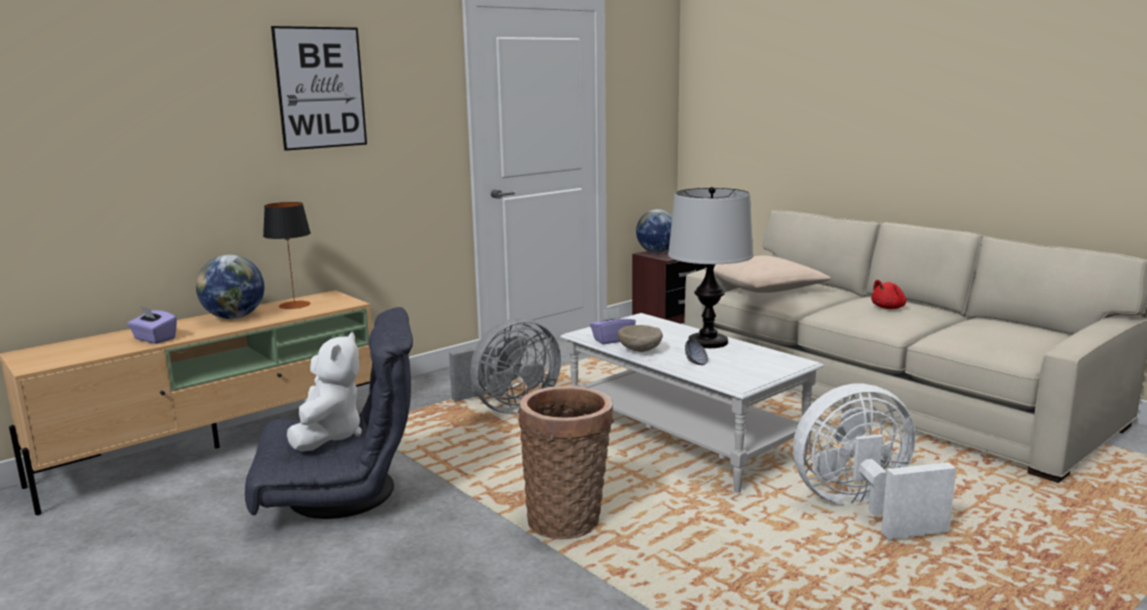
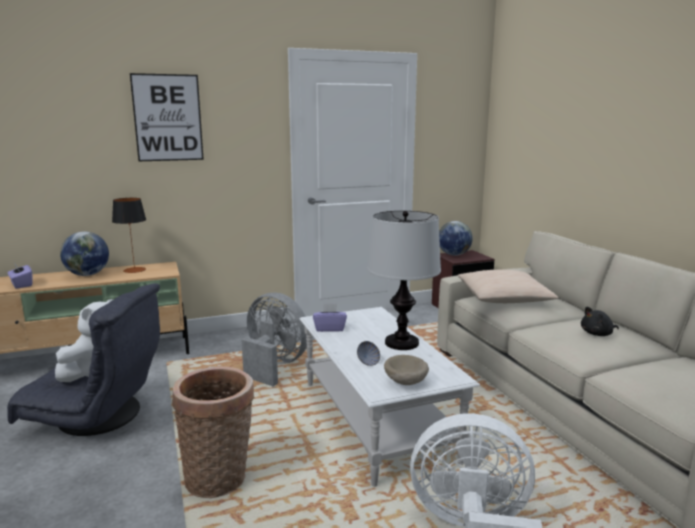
camera: 20 degrees right, 0 degrees up
grey fan [449,318,561,414] -> grey fan turned 135 degrees counterclockwise [242,293,307,386]
beige bowl [618,325,663,352] -> beige bowl moved to [384,355,429,385]
red plush toy [871,280,907,309] -> black plush toy [581,307,619,336]

